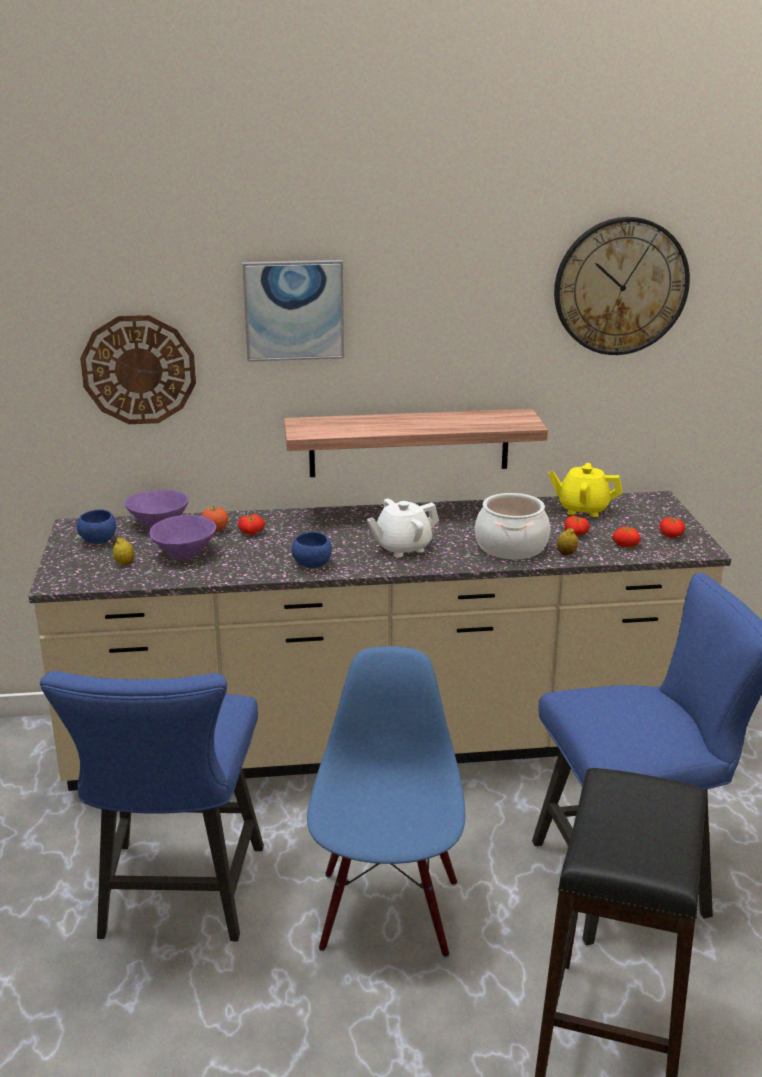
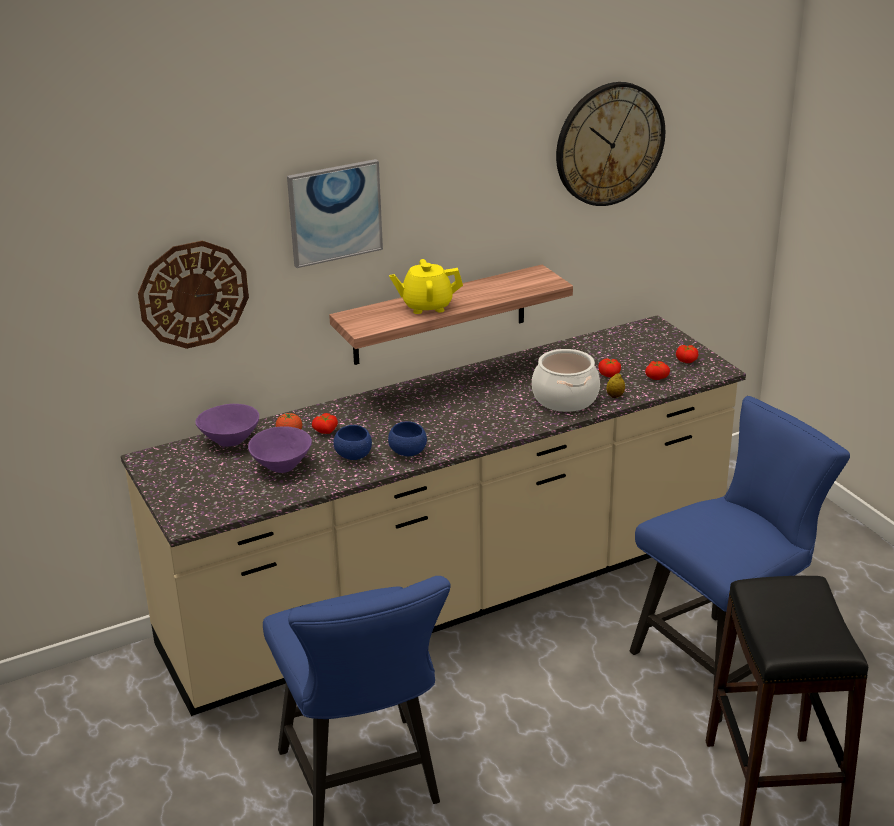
camera: 20 degrees left, 5 degrees up
blue bowl [77,509,116,544] -> blue bowl moved to [333,425,372,460]
lemon [113,537,135,565] -> none
blue chair [307,646,465,957] -> none
white teapot [367,499,439,558] -> none
yellow teapot [548,463,622,517] -> yellow teapot moved to [389,259,463,314]

